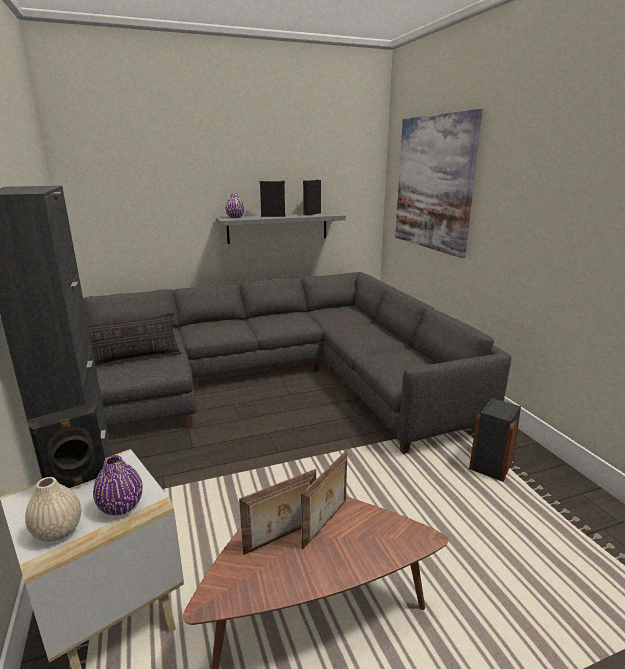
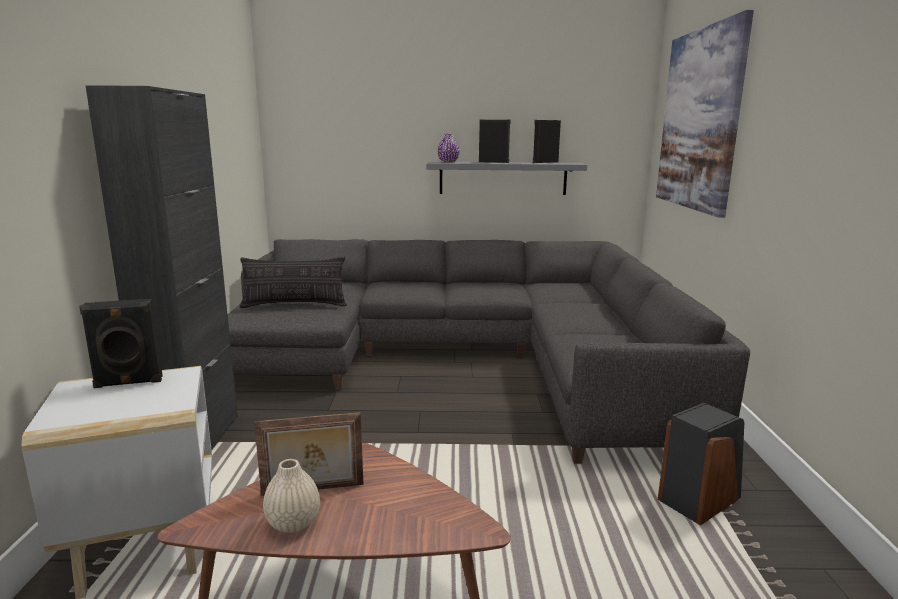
camera: 20 degrees right, 5 degrees down
beige vase [25,477,81,542] -> beige vase moved to [263,459,320,533]
purple vase [93,455,143,515] -> none
picture frame [301,451,347,549] -> none

